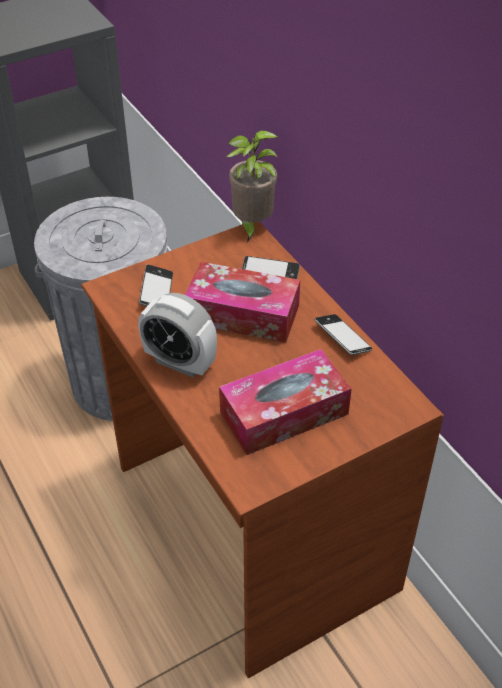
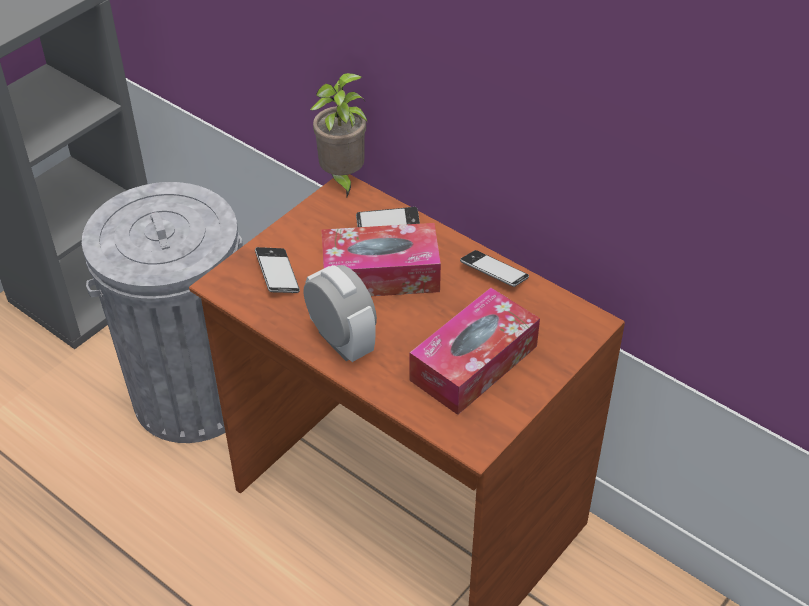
camera: 20 degrees left, 0 degrees up
alarm clock [138,293,217,377] -> alarm clock turned 135 degrees counterclockwise [304,265,377,362]

